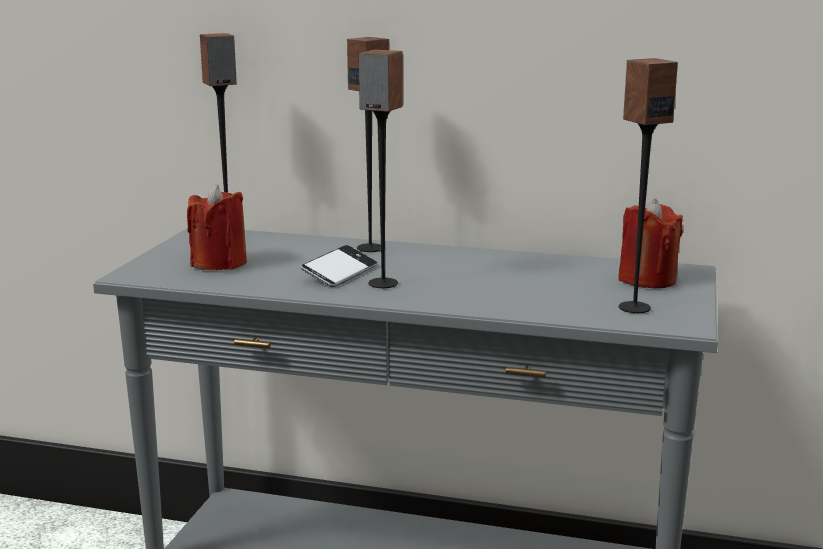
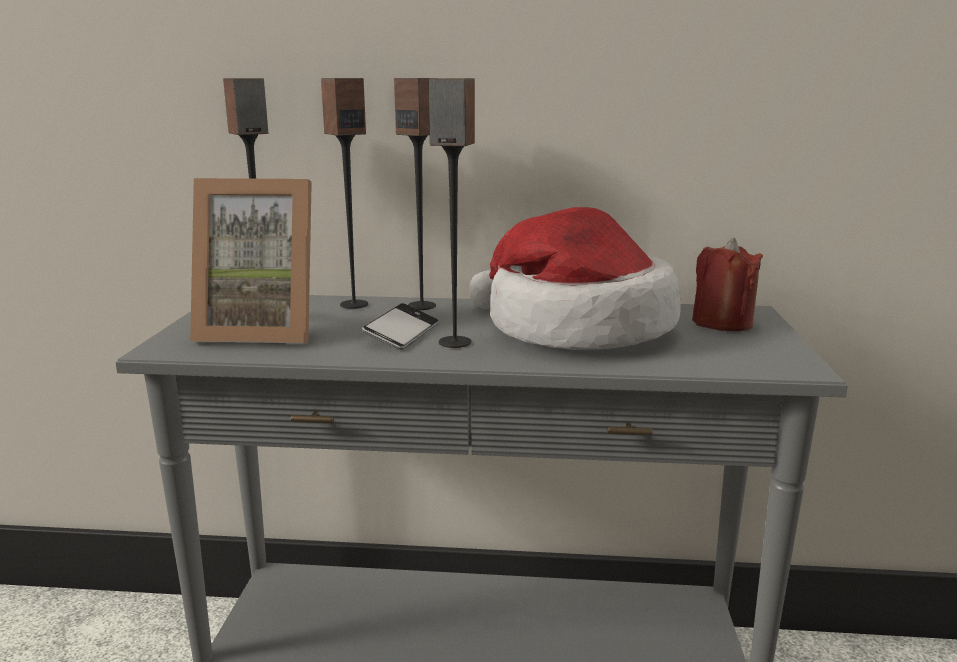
camera: 10 degrees left, 0 degrees up
red candle [187,184,247,270] -> picture frame [190,178,312,343]
speaker [619,58,678,313] -> speaker moved to [321,78,368,309]
none -> hat [469,207,681,350]

